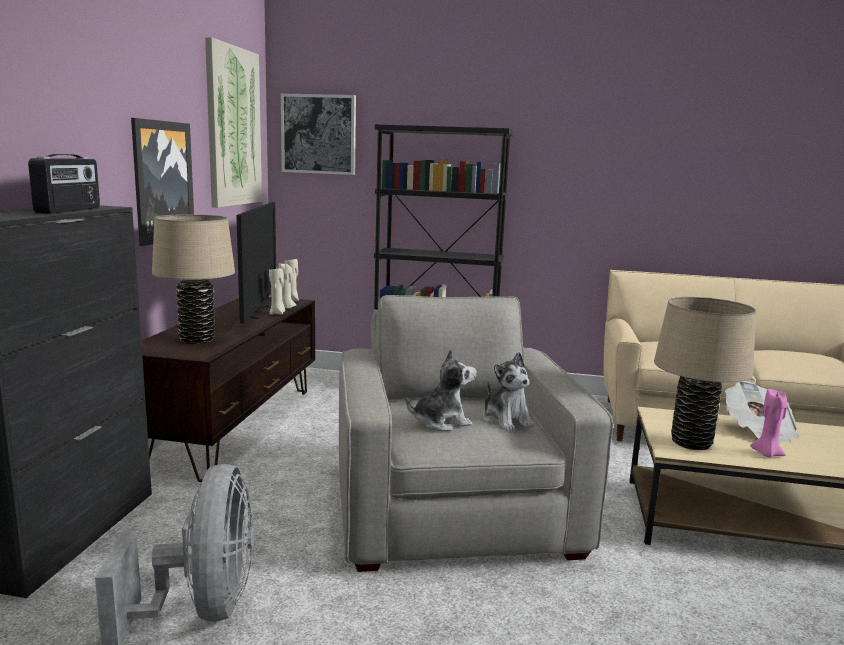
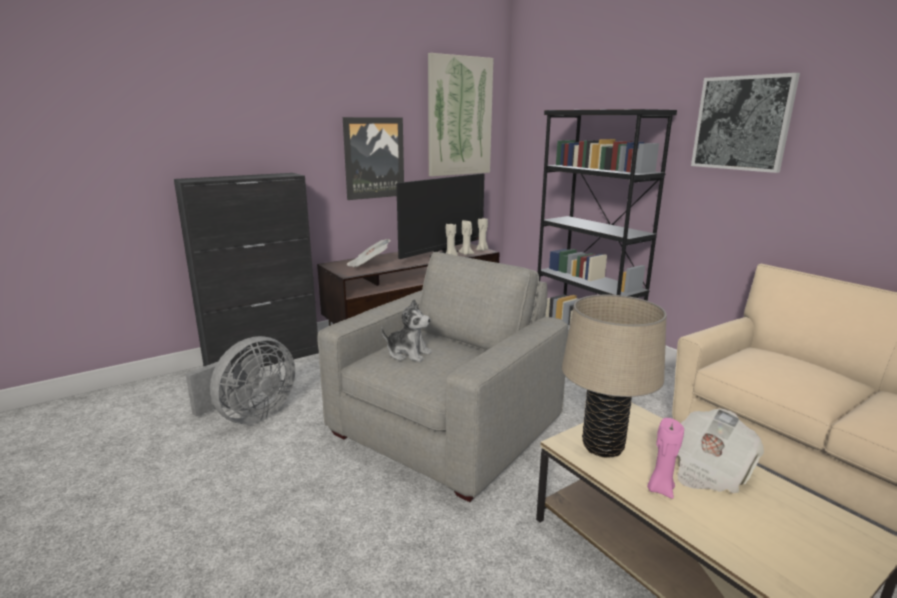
camera: 45 degrees right, 5 degrees up
radio [28,154,100,214] -> none
beige table lamp [152,214,235,344] -> newspaper [347,239,391,268]
picture [281,93,356,175] -> picture moved to [691,73,800,173]
plush toy [483,352,534,431] -> none

